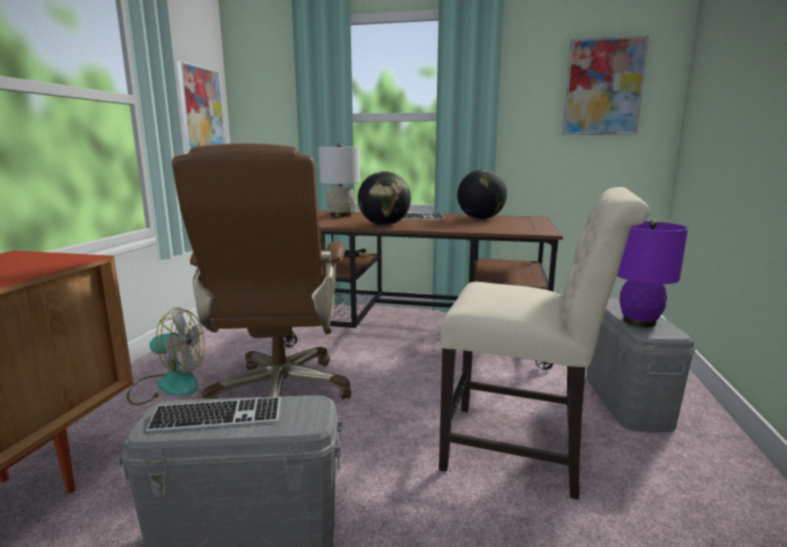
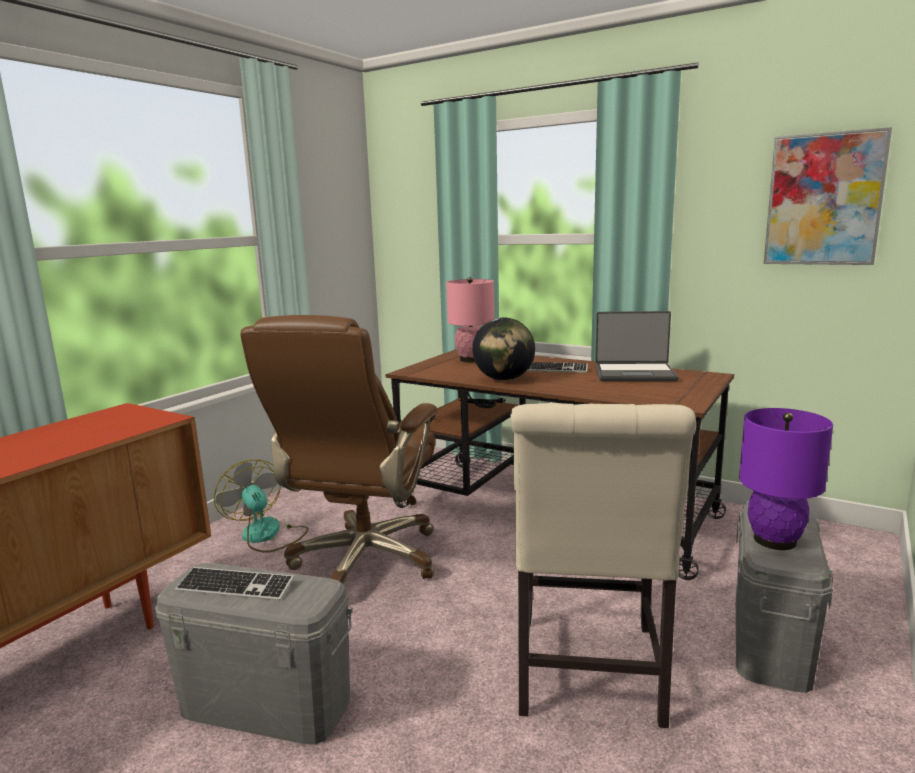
camera: 20 degrees right, 0 degrees up
fan [127,308,205,405] -> fan turned 150 degrees counterclockwise [214,460,308,553]
picture [177,60,226,154] -> none
white table lamp [319,143,360,217] -> pink table lamp [446,277,494,362]
beige chair [439,187,649,500] -> beige chair turned 60 degrees clockwise [510,403,696,728]
globe [457,169,507,219] -> laptop [595,311,679,381]

